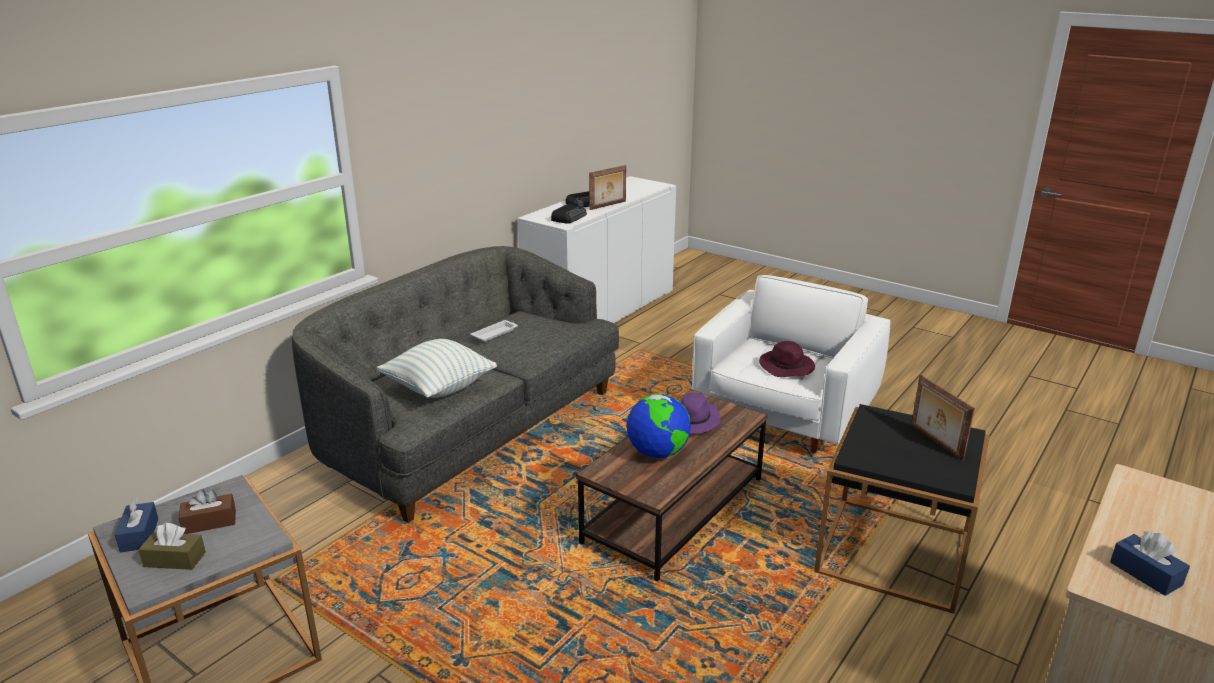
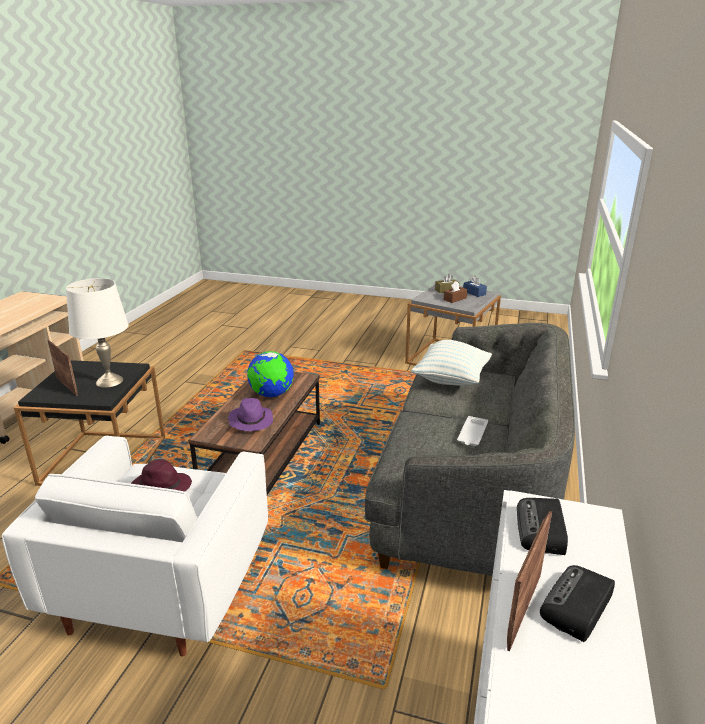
camera: 160 degrees right, 0 degrees up
blue tissue box [1110,531,1190,596] -> none
none -> white table lamp [66,278,129,388]

